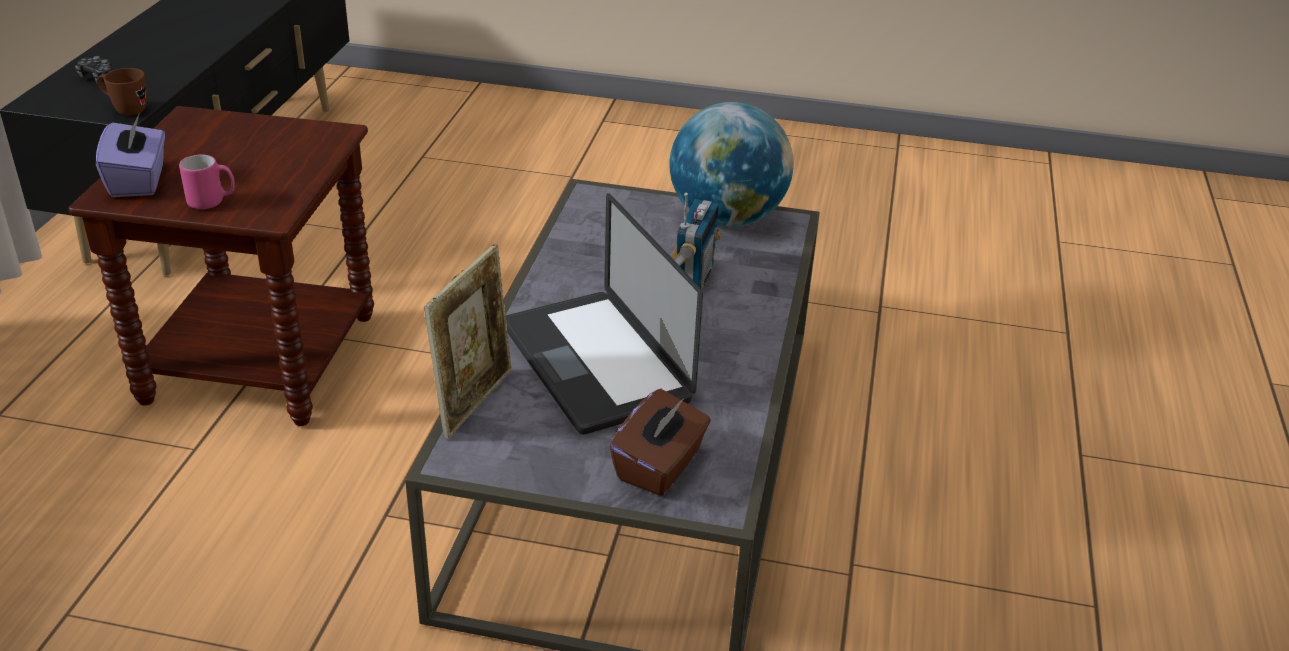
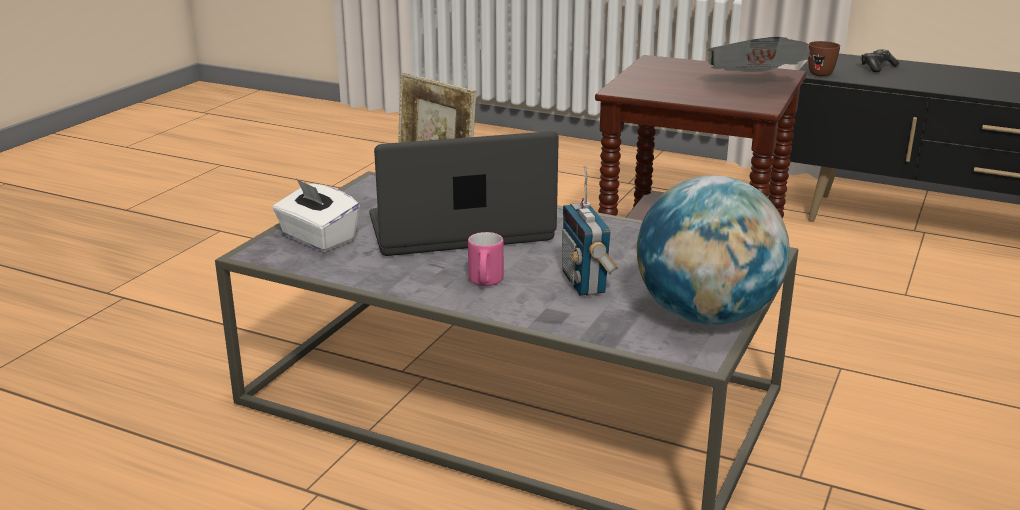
camera: 105 degrees right, 10 degrees down
purple tissue box [96,114,165,197] -> none
pink mug [179,154,235,209] -> pink mug moved to [468,232,504,286]
brown tissue box [610,389,711,496] -> white tissue box [273,178,360,252]
radio [671,193,722,288] -> radio turned 45 degrees clockwise [562,166,618,296]
none -> newspaper [708,37,811,72]

